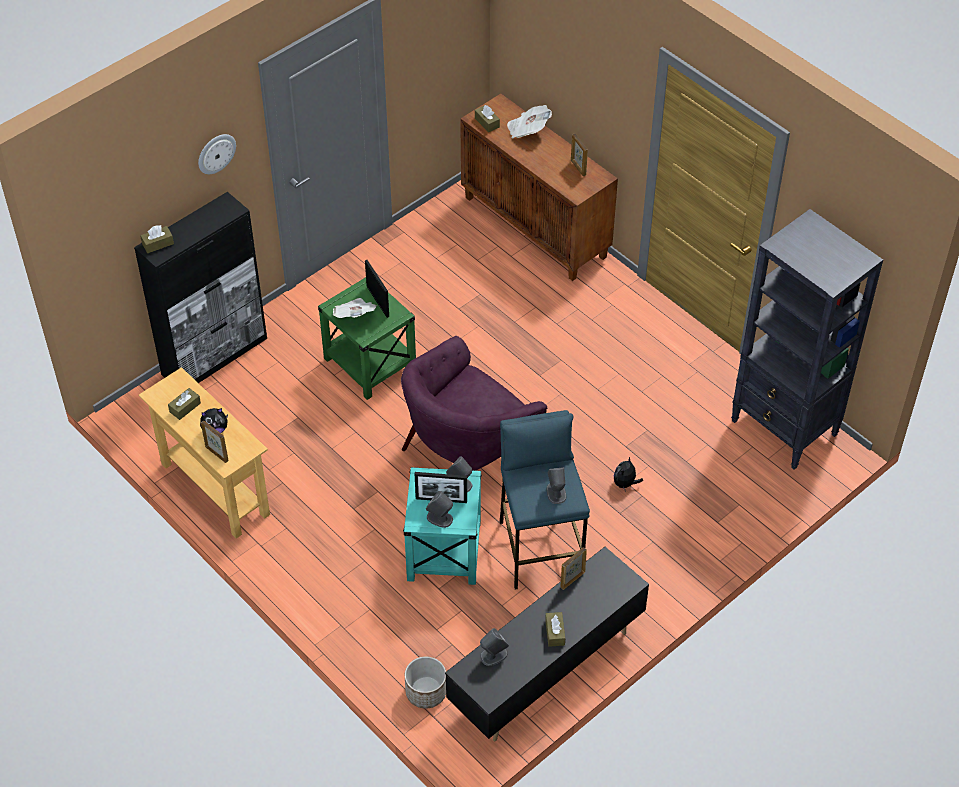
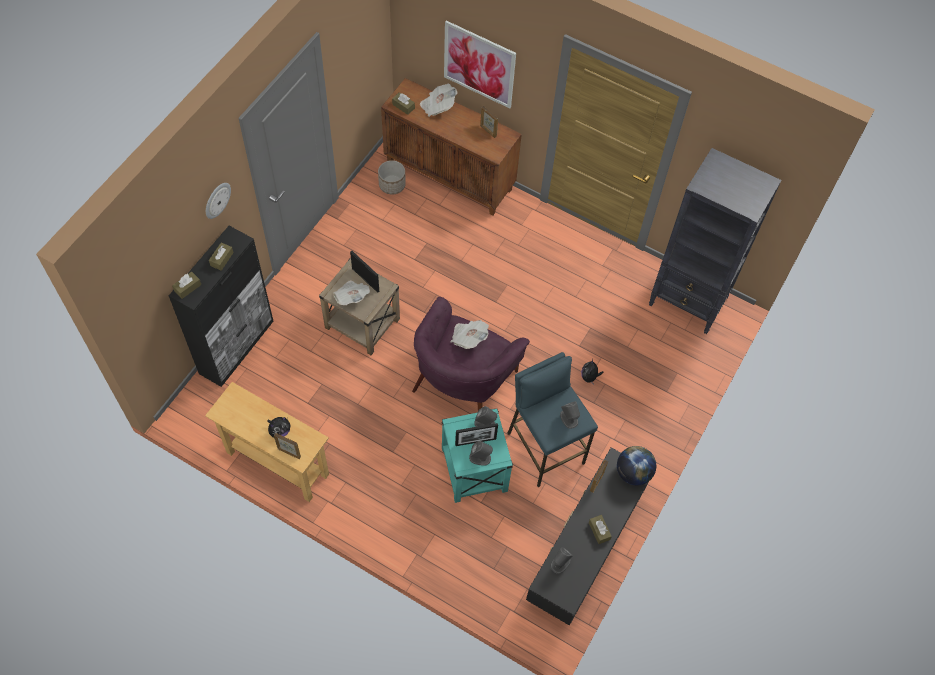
camera: 20 degrees left, 10 degrees up
brown tissue box [168,388,201,420] -> brown tissue box moved to [209,243,234,271]
green side table [318,277,416,400] -> beige side table [319,258,400,355]
planter [405,656,446,709] -> planter moved to [378,160,406,194]
none -> picture [444,21,516,108]
none -> newspaper [451,320,489,349]
none -> globe [617,446,656,486]

